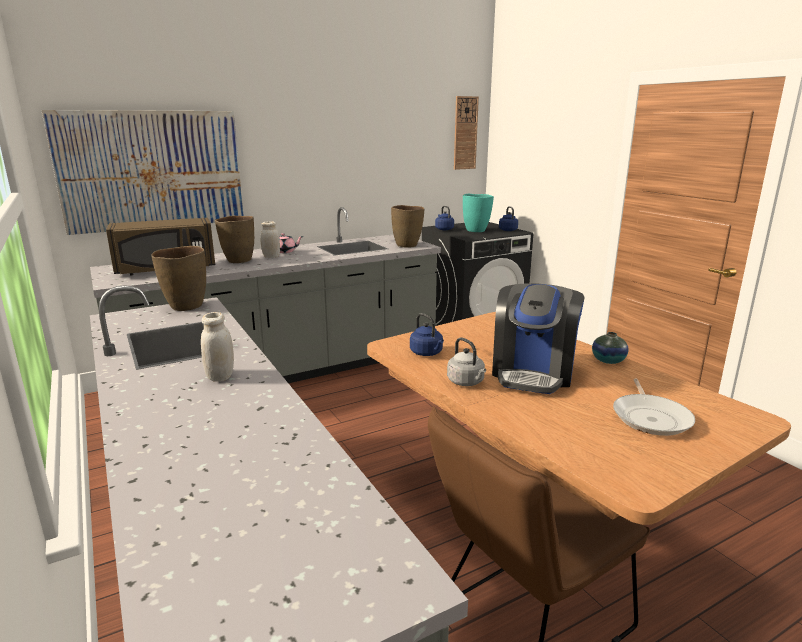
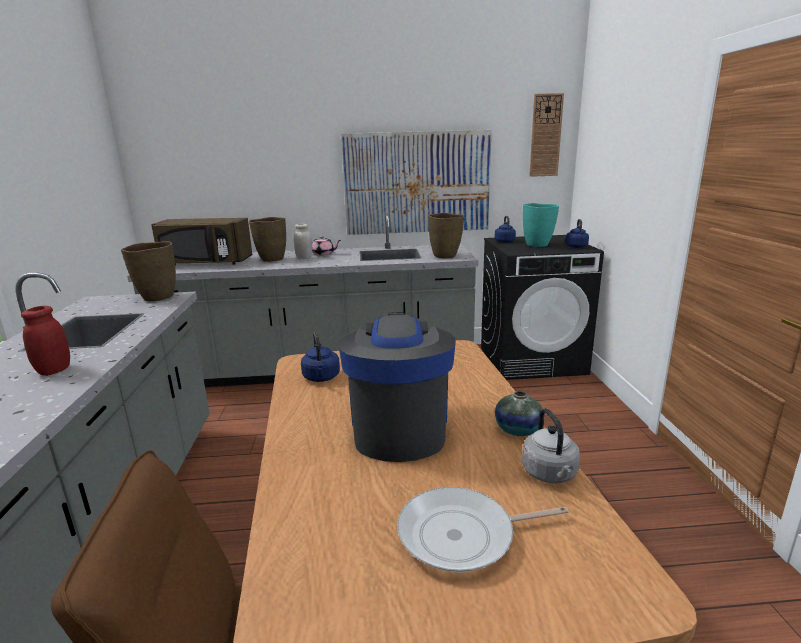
camera: 25 degrees right, 0 degrees up
picture [41,110,244,235] -> picture moved to [341,130,492,235]
white jar [201,312,234,382] -> red jar [21,306,70,376]
grey kettle [447,337,486,386] -> grey kettle moved to [522,408,580,483]
coffee machine [492,283,585,394] -> coffee machine turned 135 degrees clockwise [338,312,456,462]
frying pan [613,379,695,436] -> frying pan turned 45 degrees clockwise [397,487,569,573]

